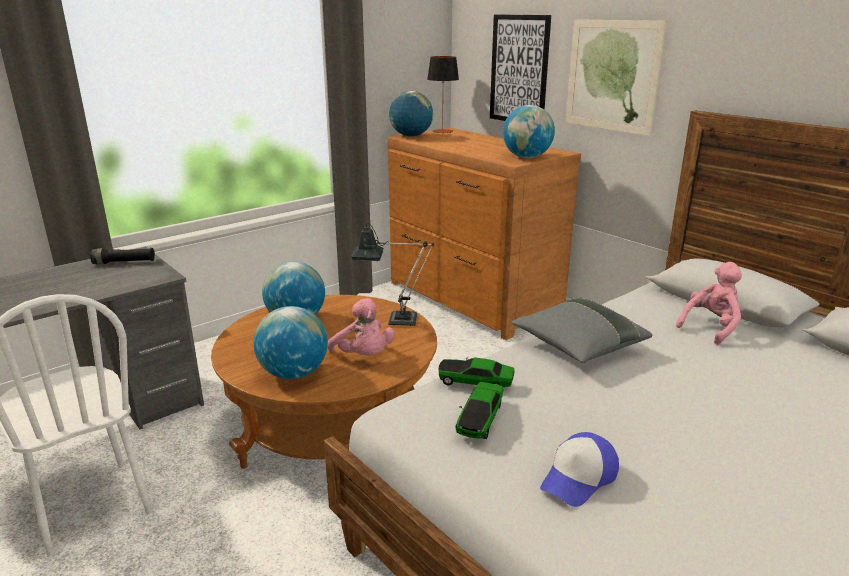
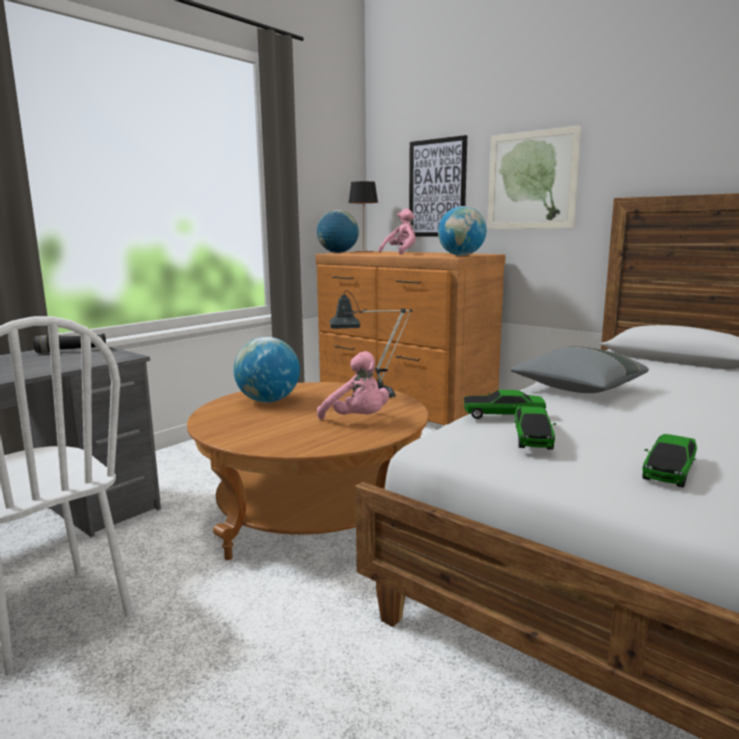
camera: 10 degrees left, 10 degrees down
globe [254,306,328,379] -> none
cap [540,432,619,507] -> toy car [642,434,697,487]
pink plush toy [676,262,742,345] -> pink plush toy moved to [379,209,416,254]

